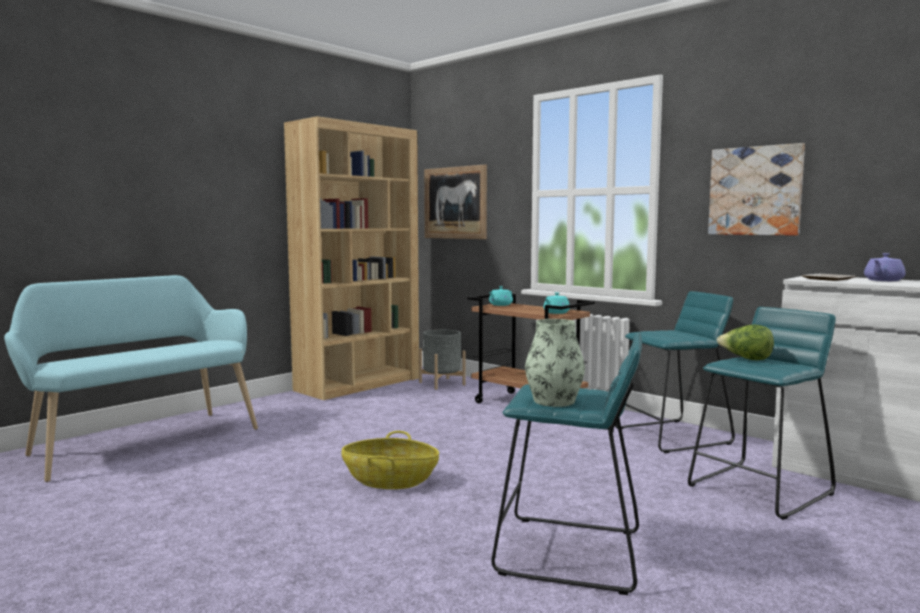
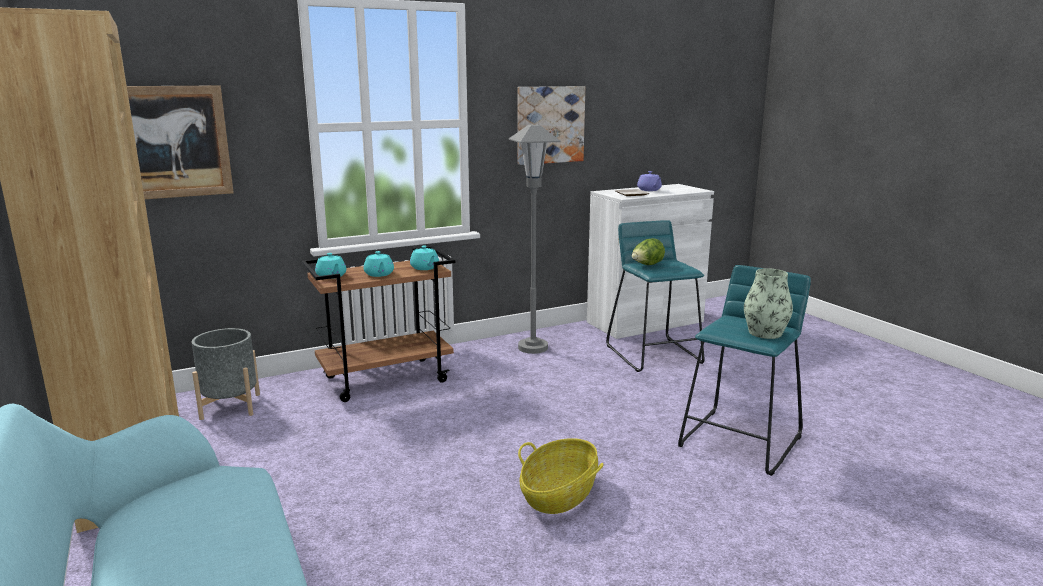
camera: 70 degrees left, 10 degrees up
turquoise stool [615,291,735,453] -> grey floor lamp [509,125,561,354]
none -> turquoise teapot [363,251,394,277]

